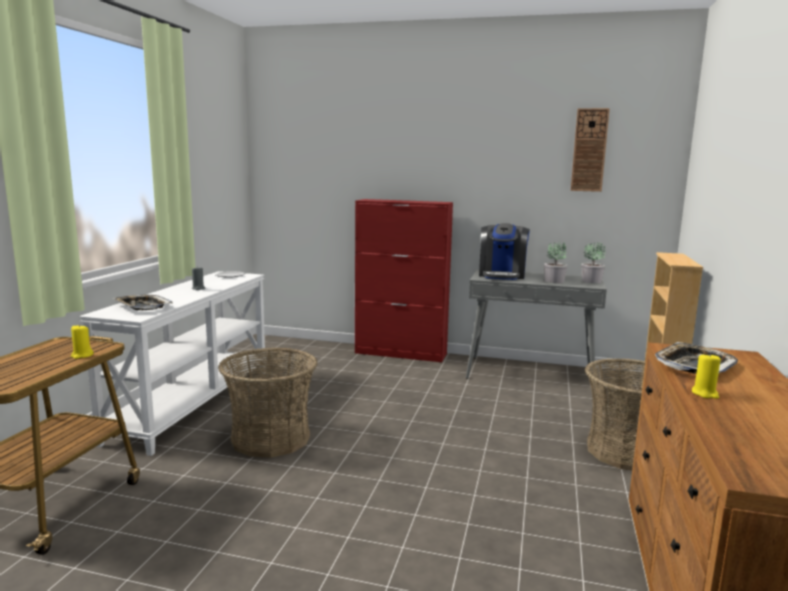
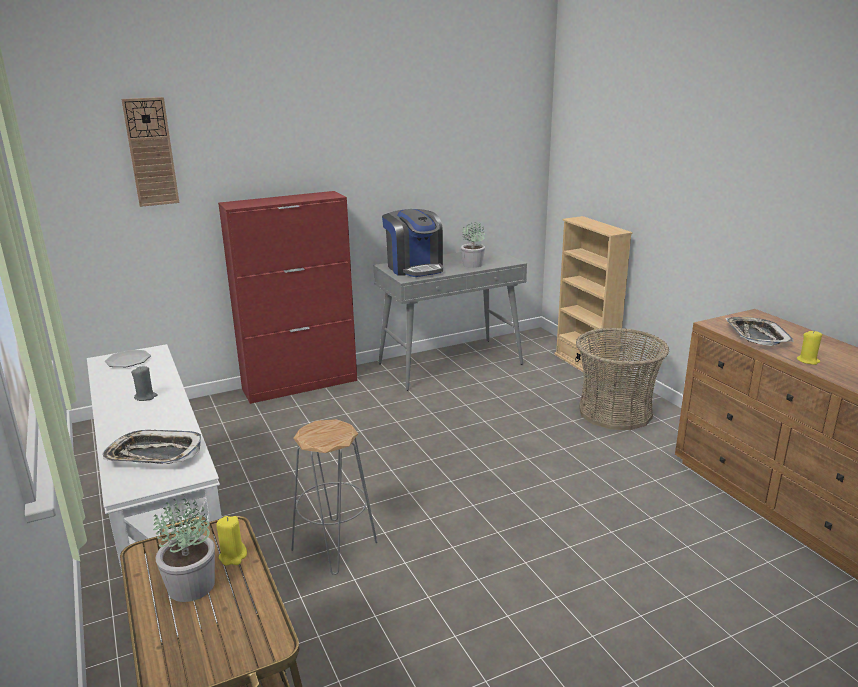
camera: 40 degrees left, 10 degrees up
basket [218,347,317,458] -> grey stool [291,419,377,575]
wall clock [571,108,610,192] -> wall clock moved to [121,97,179,207]
potted plant [581,242,606,284] -> potted plant moved to [153,494,215,602]

